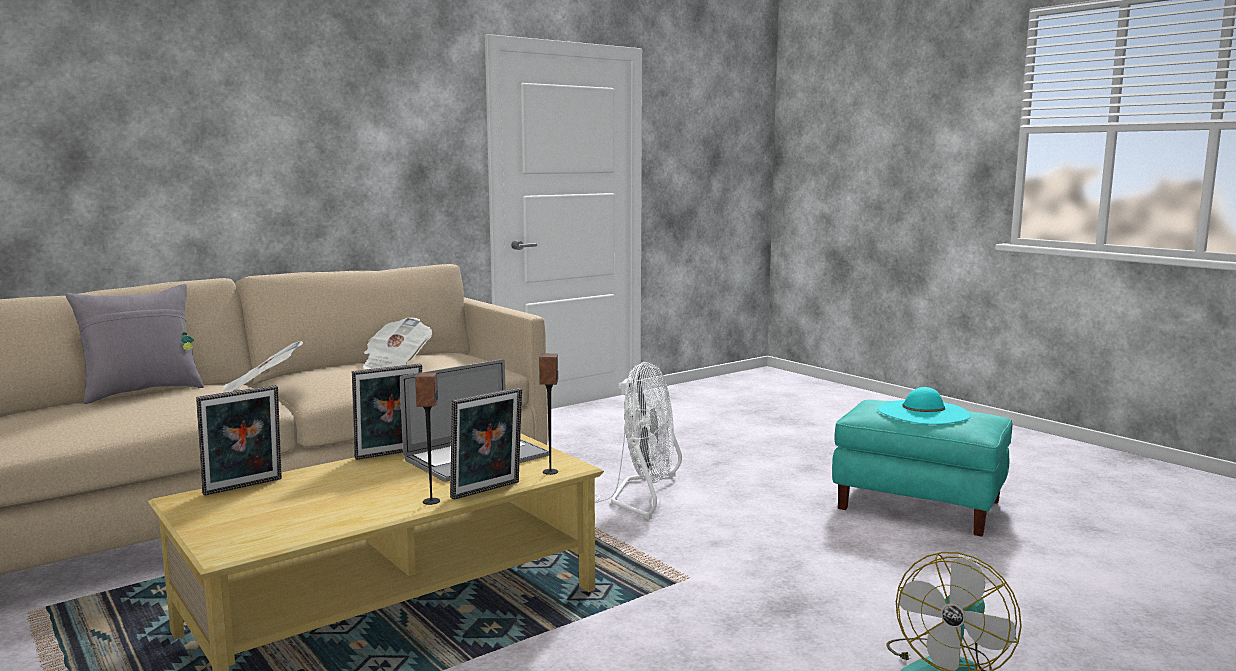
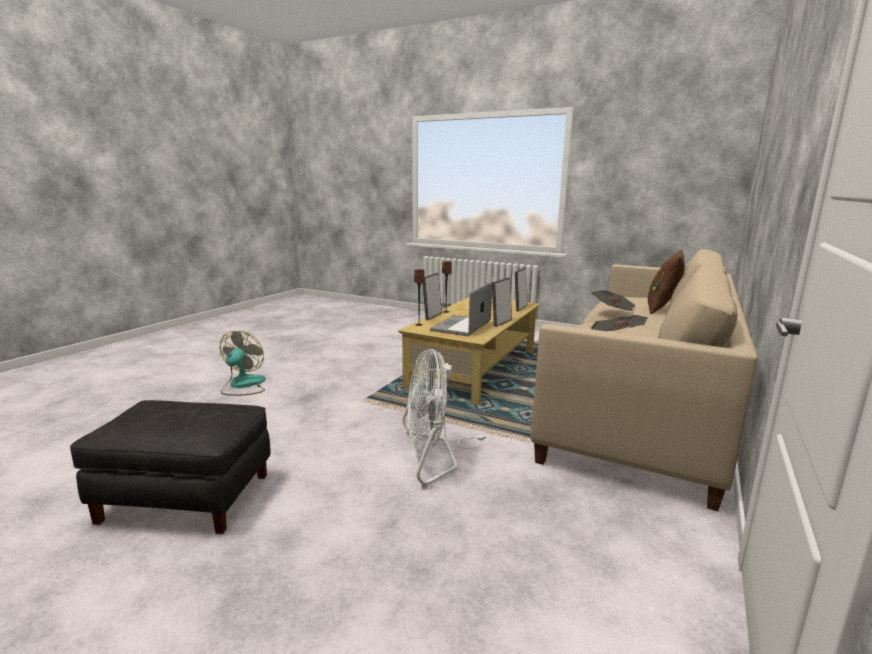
camera: 155 degrees right, 5 degrees up
grey pillow [66,284,204,404] -> brown pillow [648,250,685,314]
turquoise ottoman [832,400,1012,537] -> black ottoman [70,400,271,534]
turquoise hat [878,387,971,424] -> none

